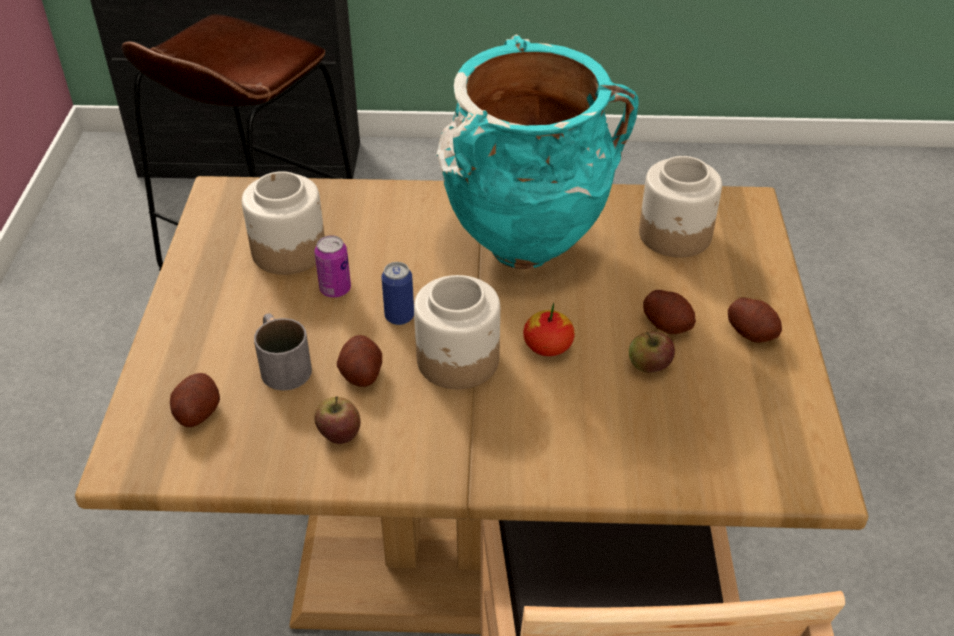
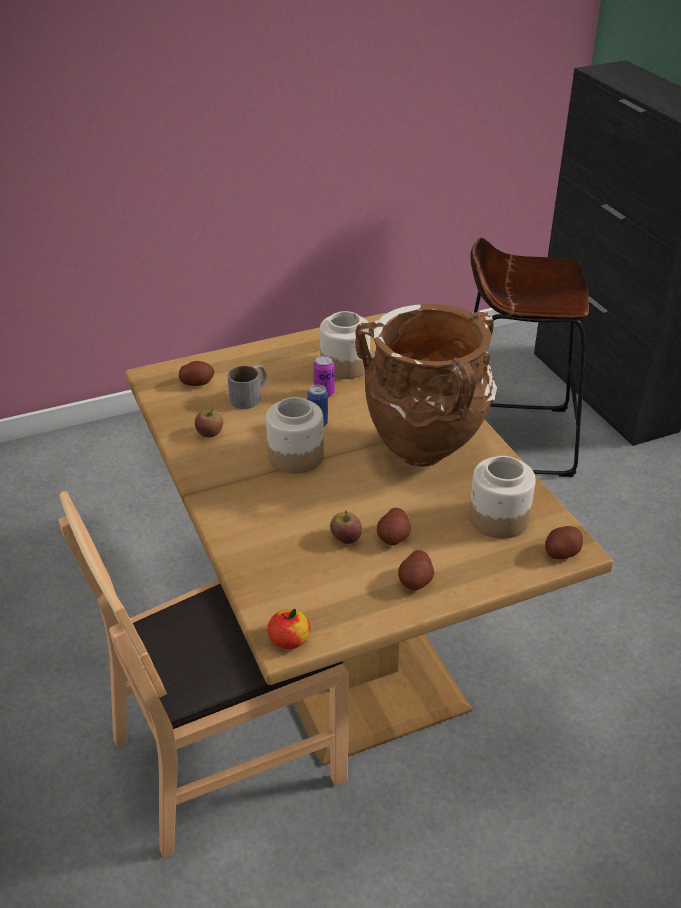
camera: 65 degrees right, 5 degrees down
potato [337,335,382,387] -> potato moved to [545,526,583,559]
turquoise vase [437,34,639,269] -> brown vase [355,304,497,467]
apple [523,303,575,356] -> apple moved to [267,609,310,649]

